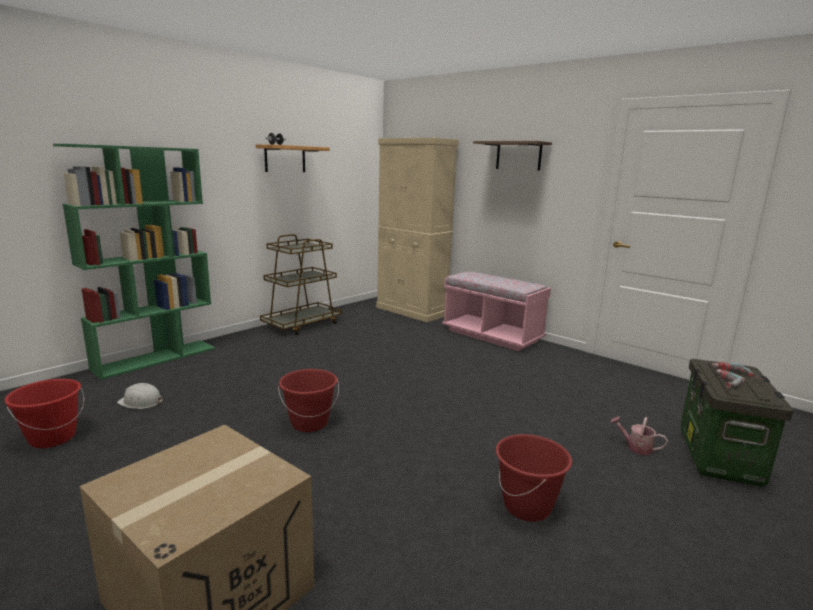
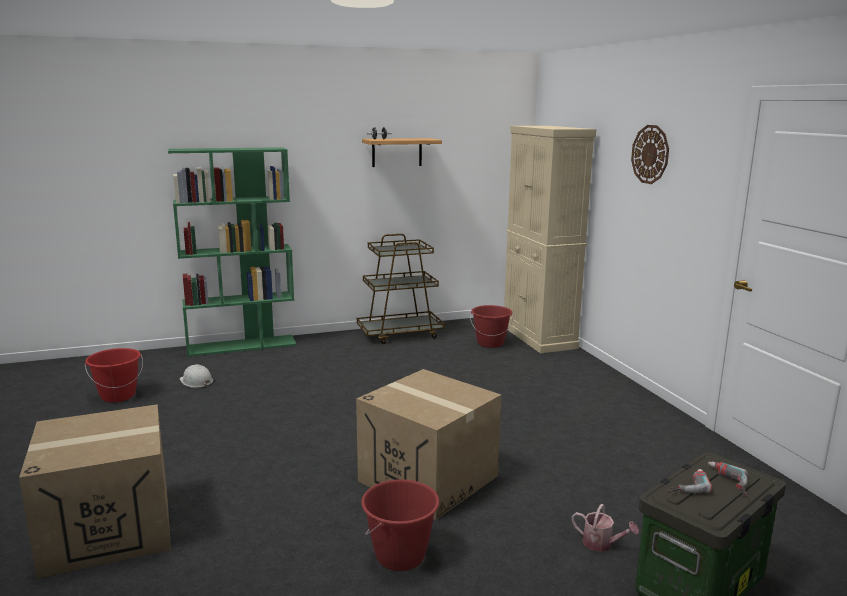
camera: 30 degrees right, 0 degrees up
red bucket [278,369,339,432] -> red bucket moved to [470,305,513,348]
pink bench [442,271,551,351] -> none
shelf [473,141,552,171] -> wall clock [631,125,669,184]
watering can [610,416,668,455] -> watering can turned 150 degrees clockwise [572,504,639,552]
none -> cardboard box [356,369,501,520]

